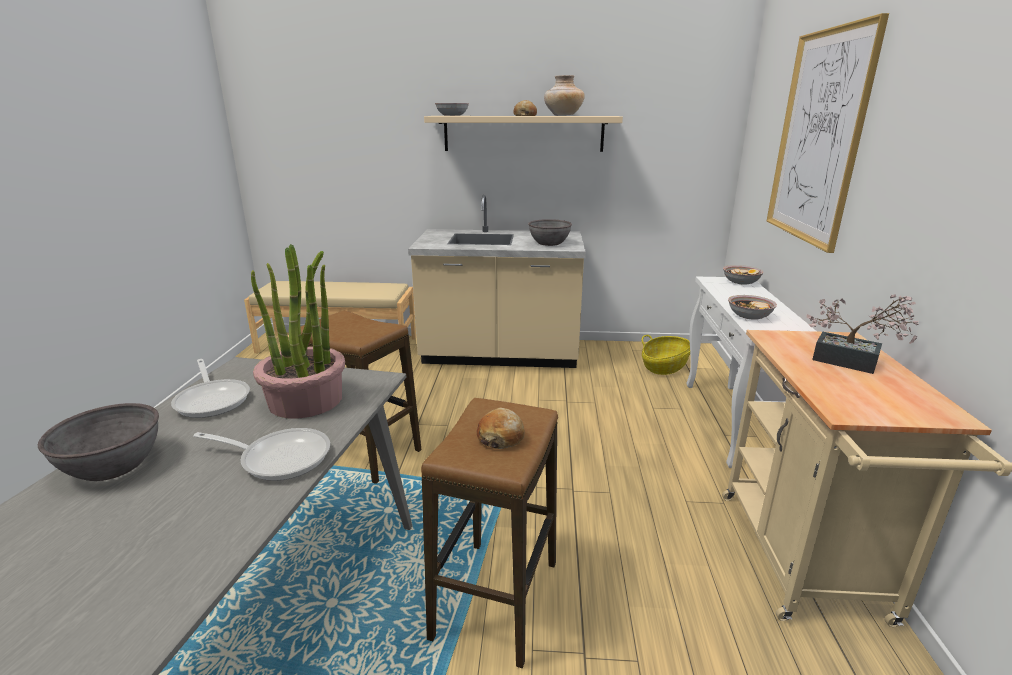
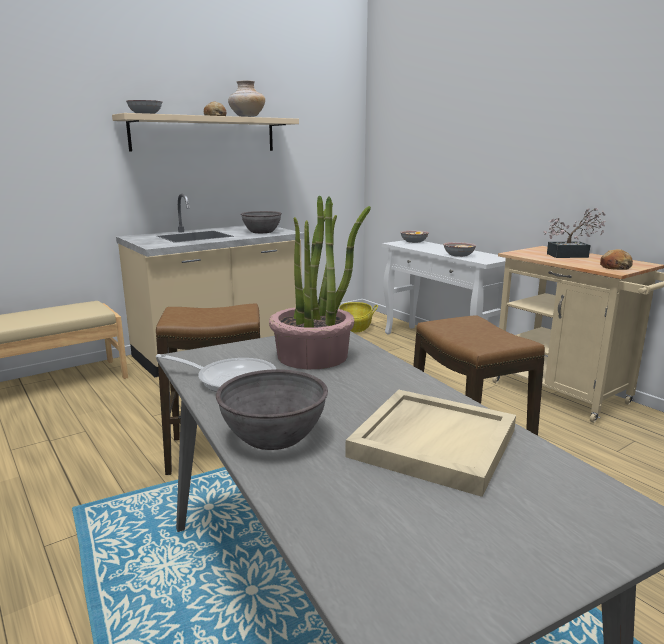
camera: 40 degrees left, 5 degrees down
frying pan [193,428,330,481] -> none
bread [477,407,525,449] -> bread moved to [600,249,633,270]
picture [767,13,889,253] -> none
none -> beige tray [346,389,516,497]

